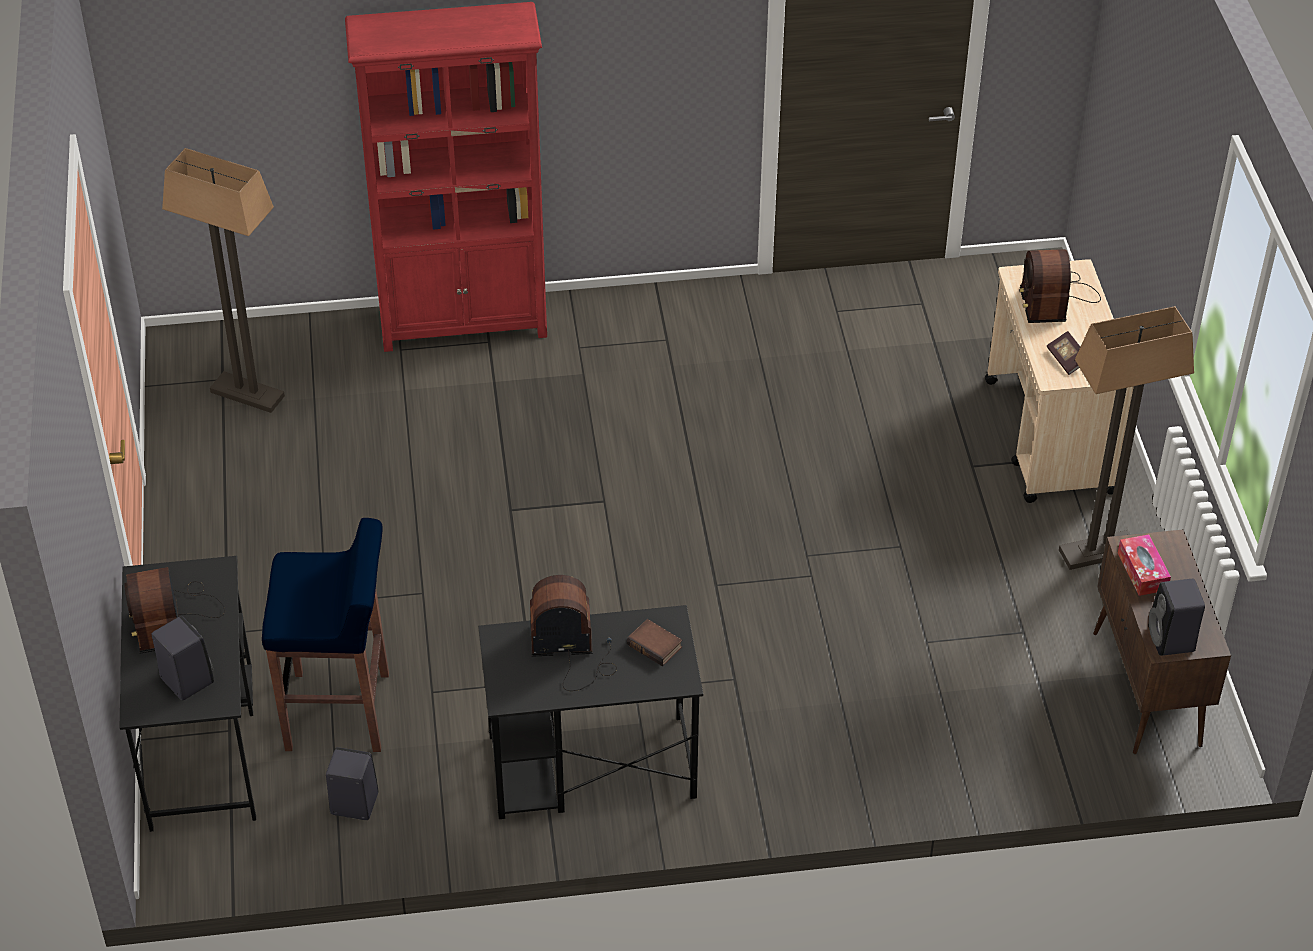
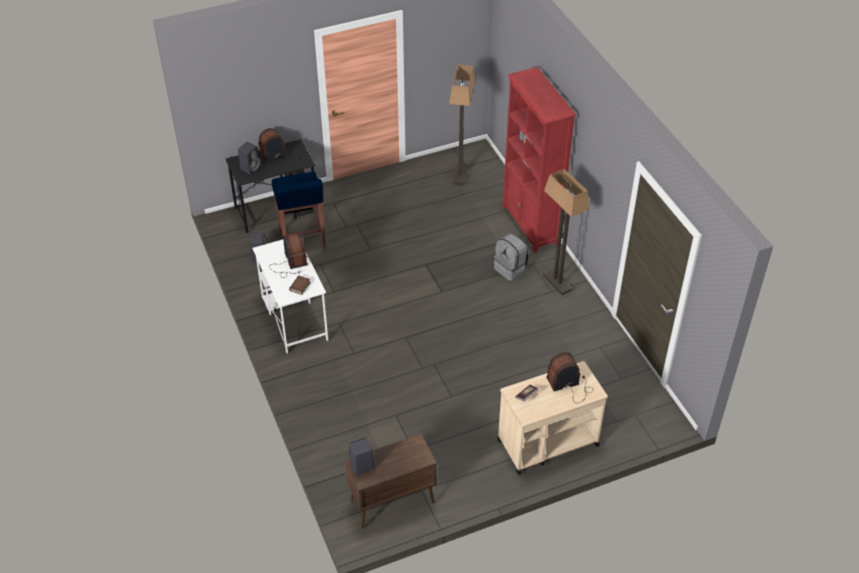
camera: 75 degrees right, 0 degrees up
black desk [478,605,703,819] -> white desk [253,239,328,353]
floor lamp [1059,306,1194,570] -> floor lamp moved to [543,169,590,295]
tissue box [1118,534,1171,596] -> none
none -> grey backpack [494,234,529,281]

